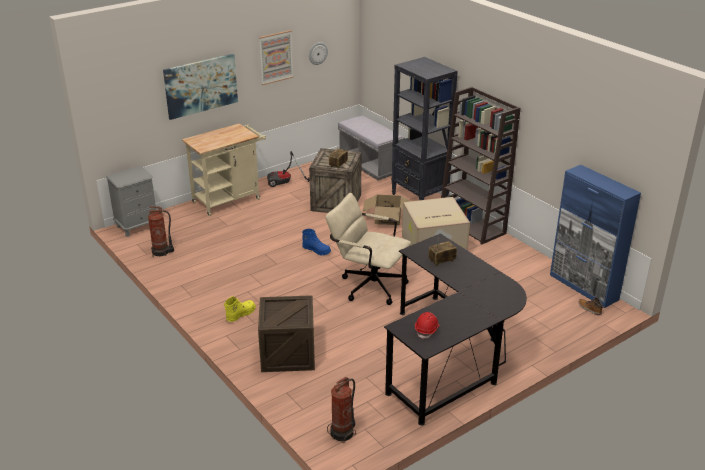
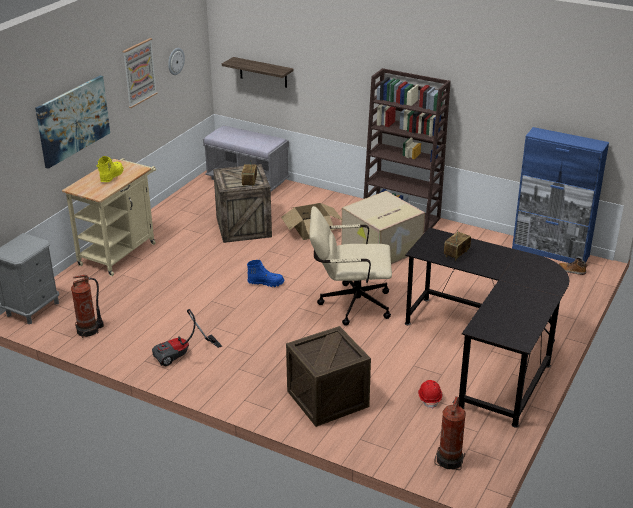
camera: 25 degrees left, 0 degrees up
yellow boot [224,296,256,322] -> yellow boot moved to [97,156,124,182]
vacuum cleaner [267,151,310,187] -> vacuum cleaner moved to [152,309,222,366]
black bookcase [391,57,458,200] -> none
red hard hat [415,312,440,339] -> red hard hat moved to [418,380,442,409]
none -> shelf [222,57,294,88]

